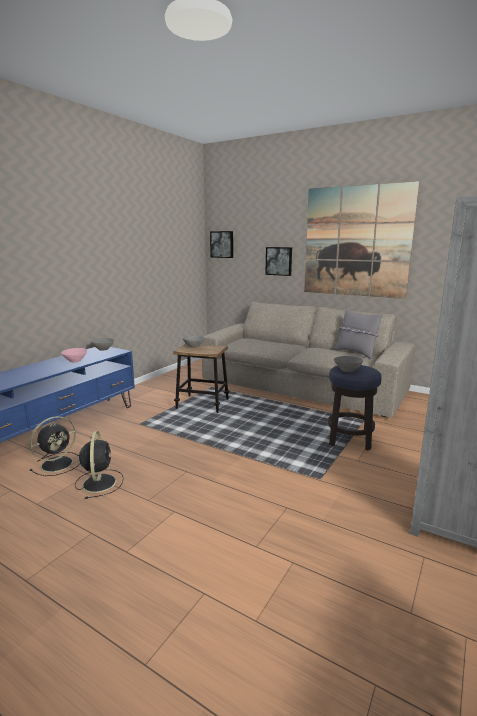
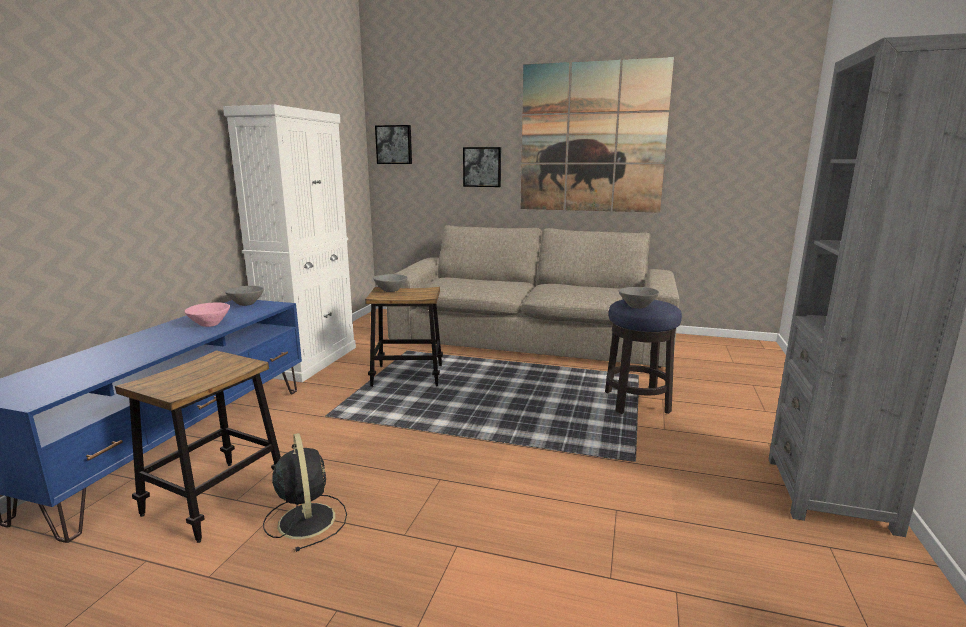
camera: 15 degrees left, 0 degrees up
black fan [30,416,80,476] -> stool [115,350,281,543]
grey pillow [334,309,383,359] -> none
none -> white cabinet [223,104,356,382]

